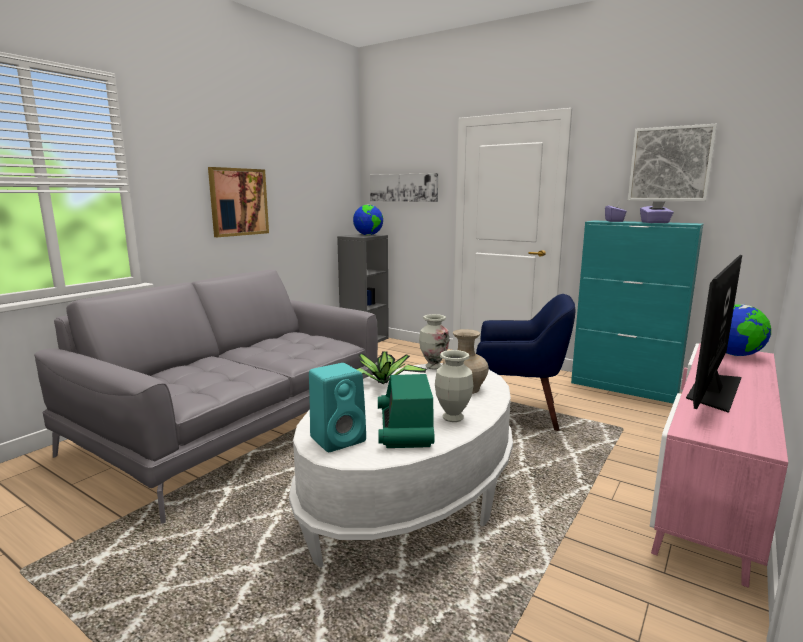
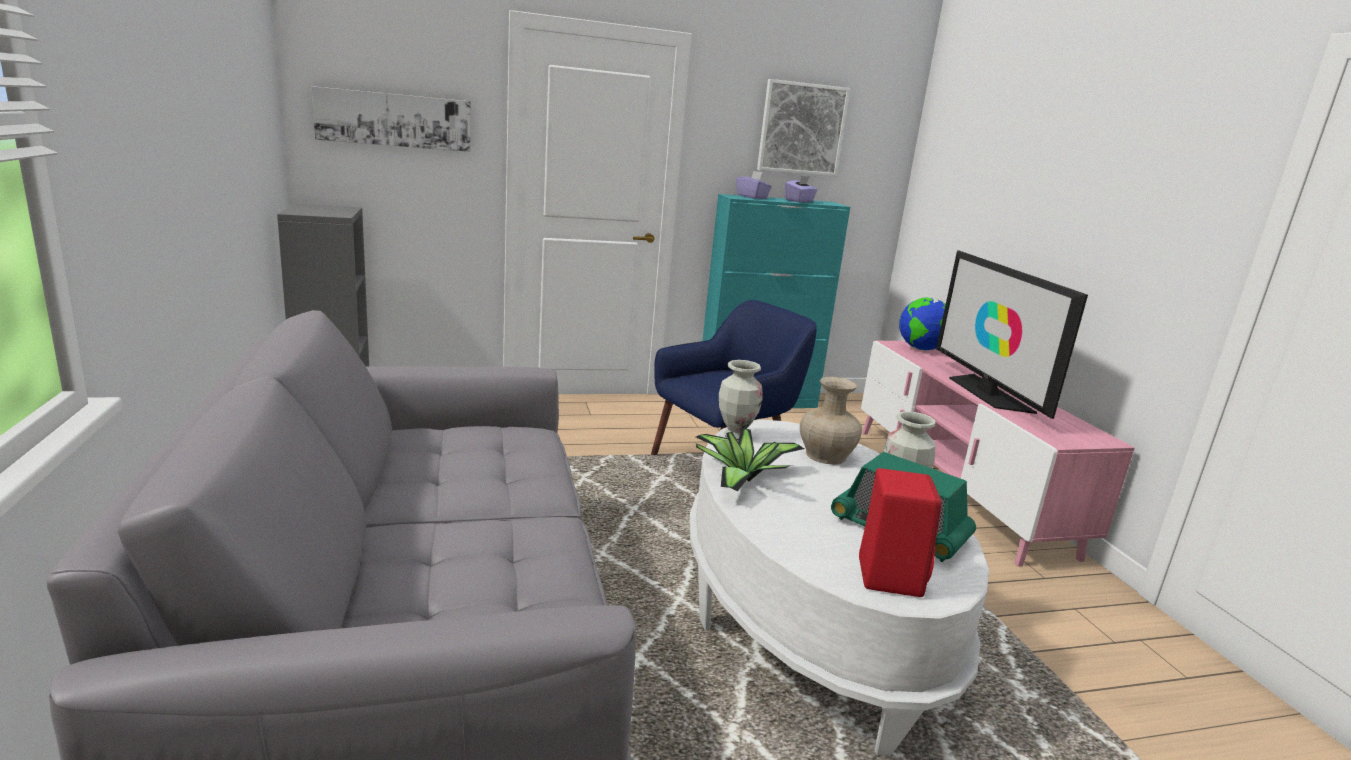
camera: 50 degrees left, 5 degrees up
picture [208,167,269,237] -> none
turquoise speaker [309,363,366,452] -> red speaker [859,468,941,597]
globe [353,204,383,236] -> none

